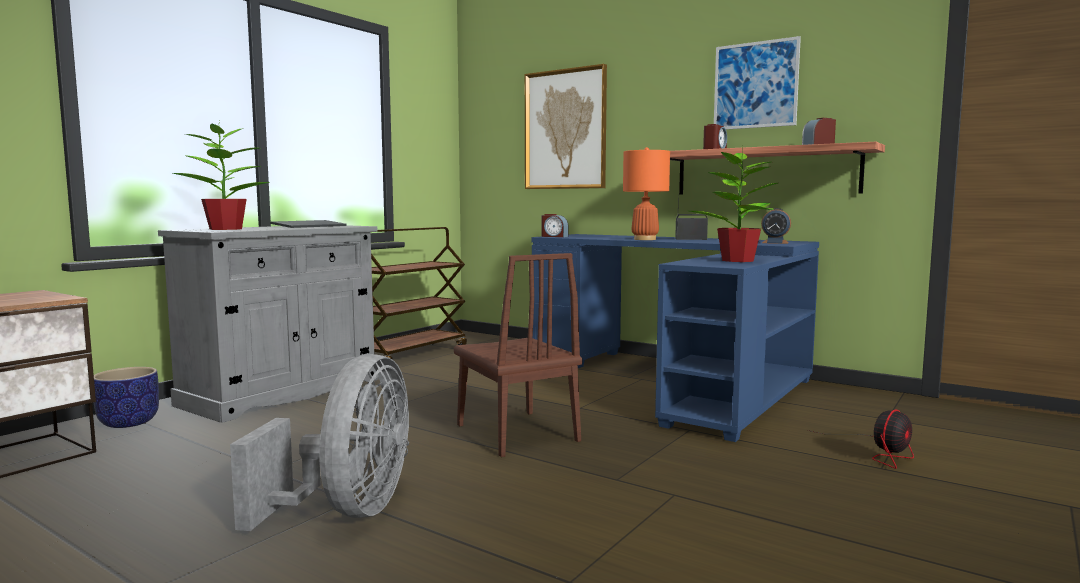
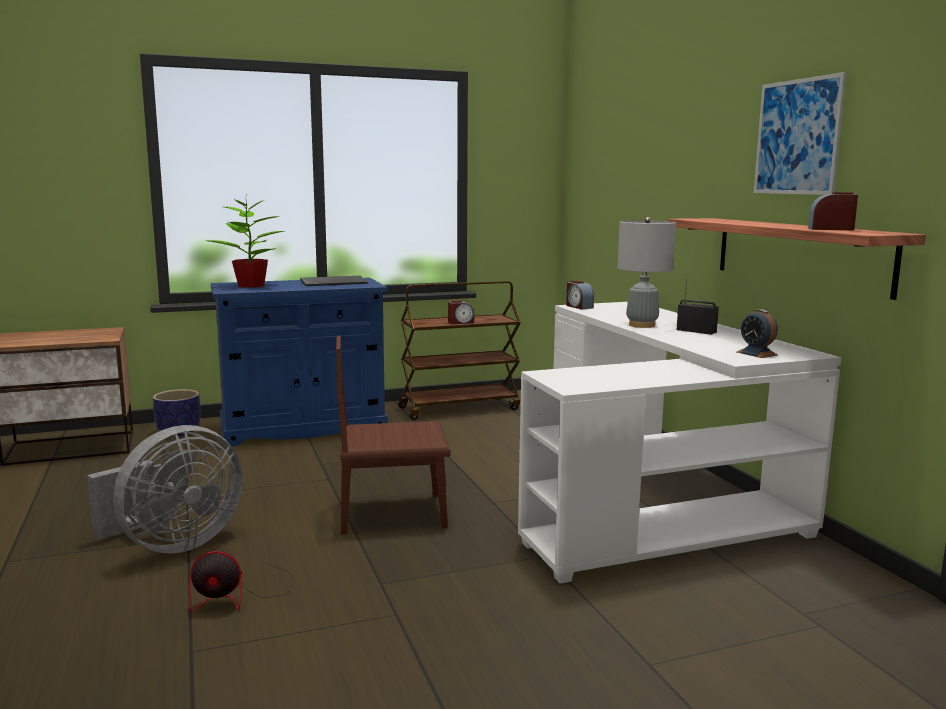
camera: 35 degrees right, 5 degrees up
grey cabinet [158,225,379,423] -> blue cabinet [211,278,388,446]
brown chair [454,253,582,457] -> brown chair turned 75 degrees clockwise [336,336,451,534]
picture [525,64,607,189] -> none
blue desk [532,234,819,442] -> white desk [518,302,841,584]
orange table lamp [623,147,670,240] -> grey table lamp [617,217,676,328]
potted plant [690,147,778,262] -> none
alarm clock [703,124,727,149] -> alarm clock moved to [448,300,474,324]
fan [808,409,914,469] -> fan moved to [189,551,293,613]

